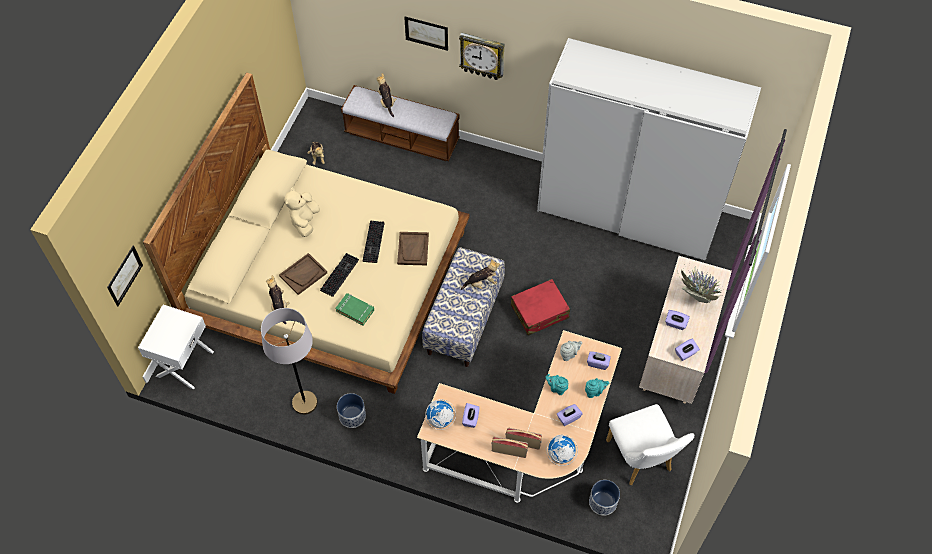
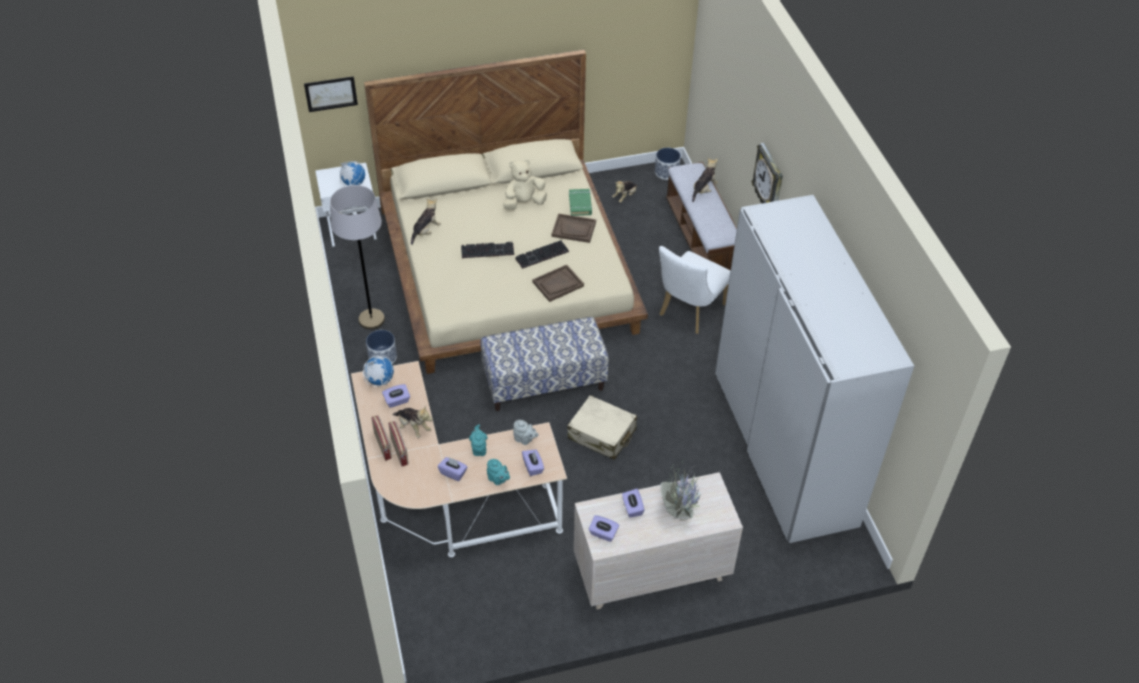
camera: 55 degrees right, 10 degrees down
brown tray [279,253,327,295] -> brown tray moved to [551,213,596,243]
green book [335,293,374,325] -> green book moved to [569,189,592,216]
picture [404,17,448,51] -> none
plush toy [461,259,500,290] -> plush toy moved to [392,406,433,438]
red suitcase [511,279,570,336] -> beige suitcase [567,395,637,460]
globe [547,435,578,466] -> globe moved to [339,161,365,186]
planter [589,480,620,516] -> planter moved to [655,148,681,180]
white chair [606,404,695,485] -> white chair moved to [659,246,730,334]

